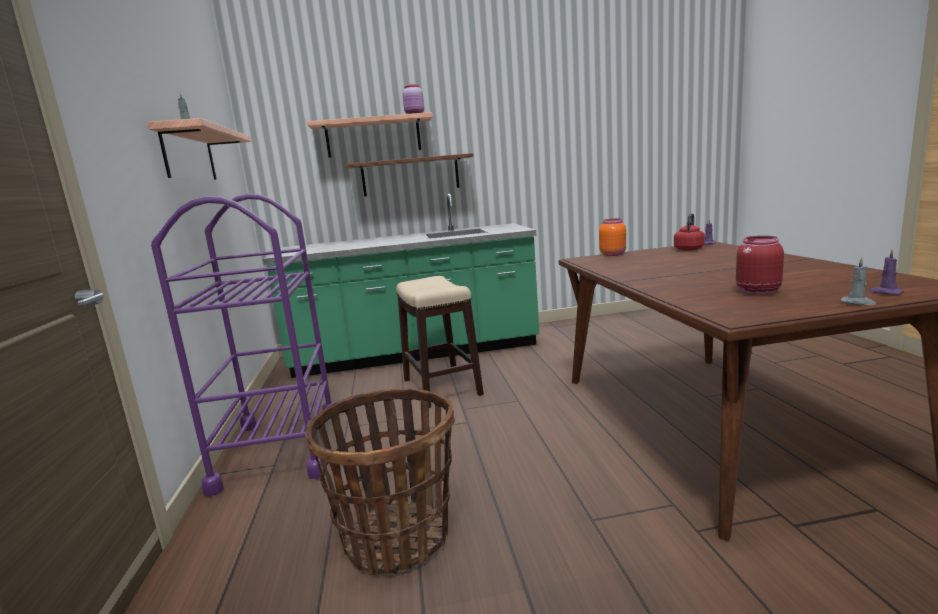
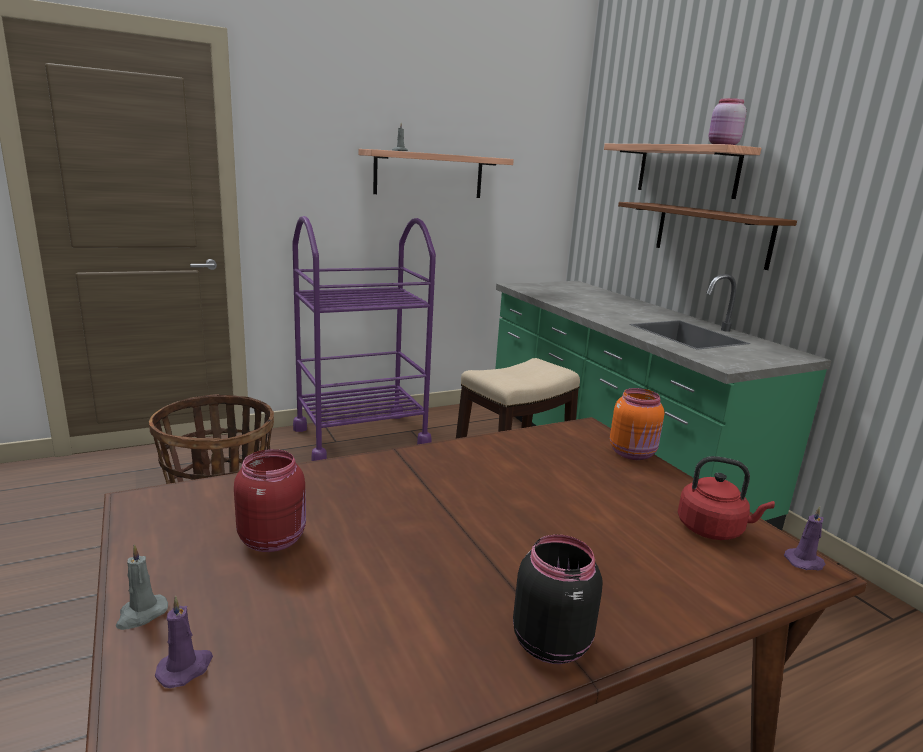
camera: 70 degrees right, 5 degrees up
none -> black jar [513,535,602,664]

